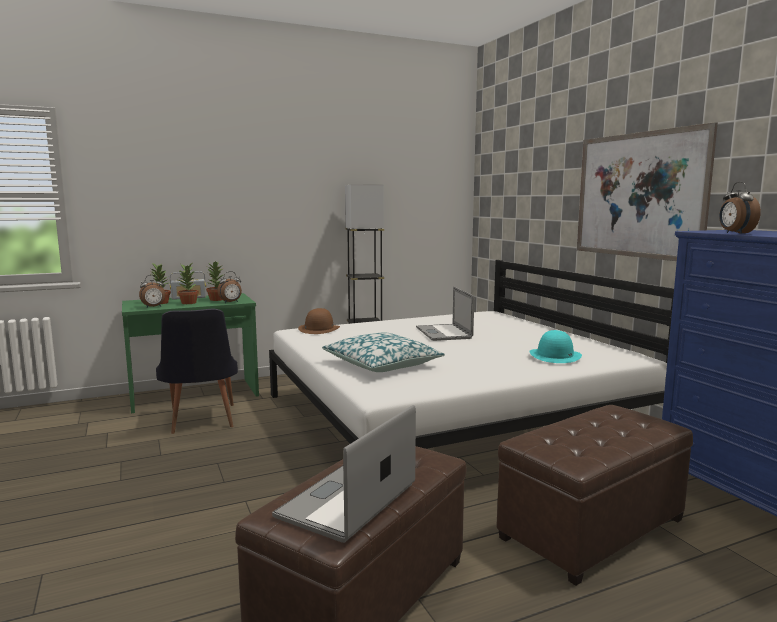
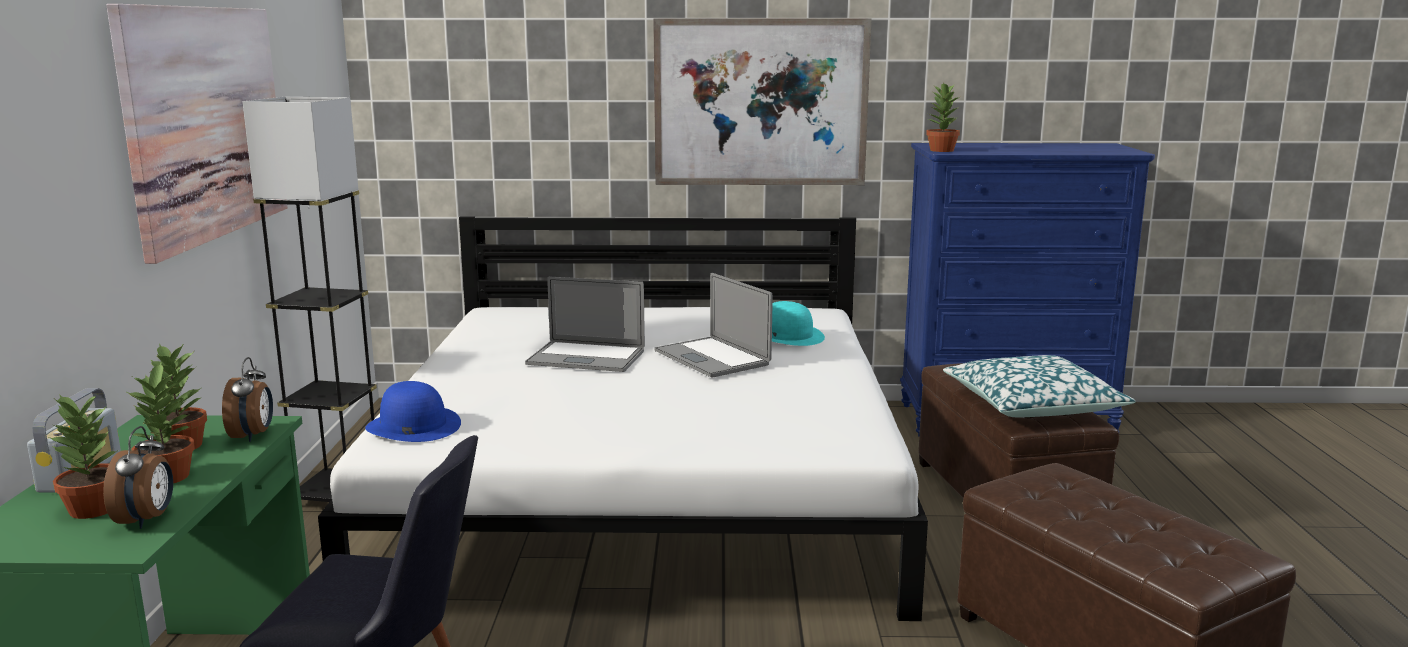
camera: 65 degrees left, 5 degrees up
laptop [272,405,416,543] -> laptop moved to [654,273,773,377]
brown hat [298,308,340,334] -> blue hat [365,381,461,442]
pillow [322,333,445,372] -> pillow moved to [943,355,1136,417]
alarm clock [719,182,761,234] -> none
none -> picture [106,4,288,264]
none -> potted plant [926,82,960,152]

